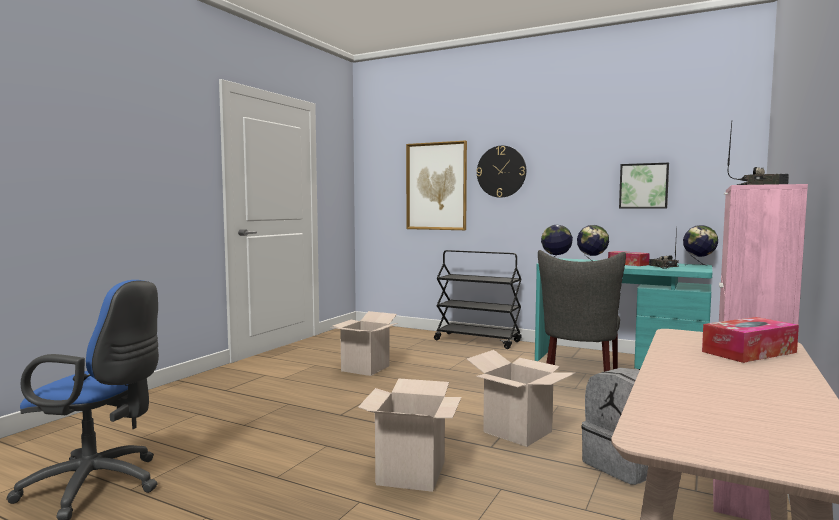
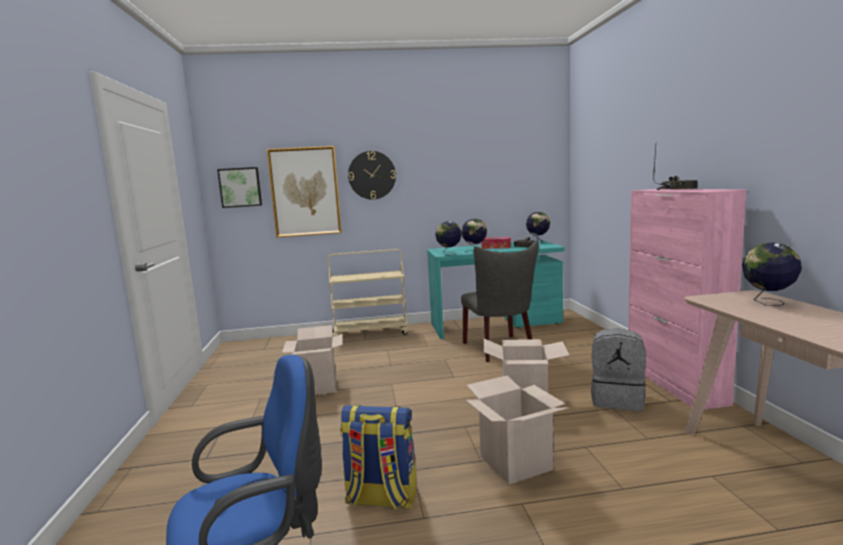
camera: 35 degrees left, 5 degrees up
black cart [434,250,522,349] -> beige cart [328,249,408,337]
picture [619,163,669,208] -> picture moved to [217,167,262,208]
tissue box [702,317,799,363] -> globe [742,243,802,306]
none -> backpack [340,405,417,509]

